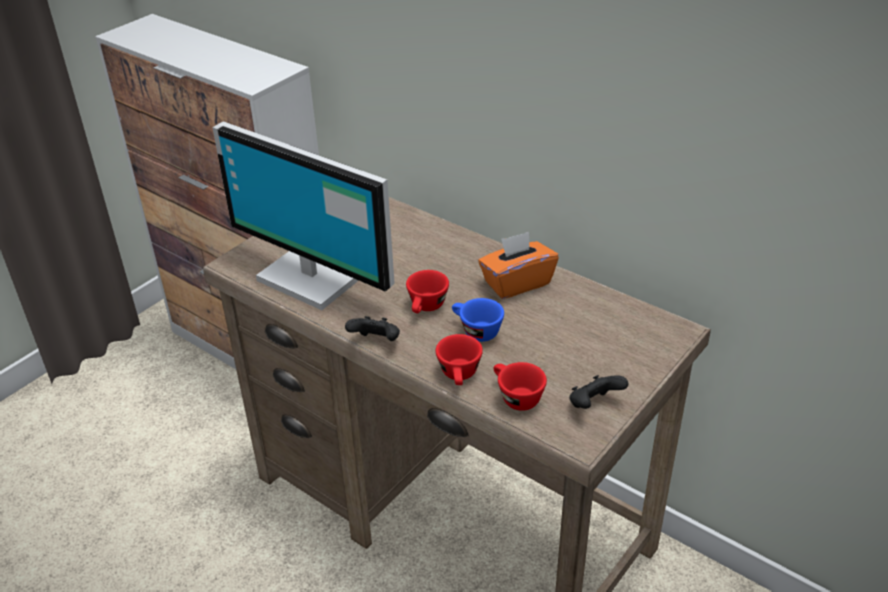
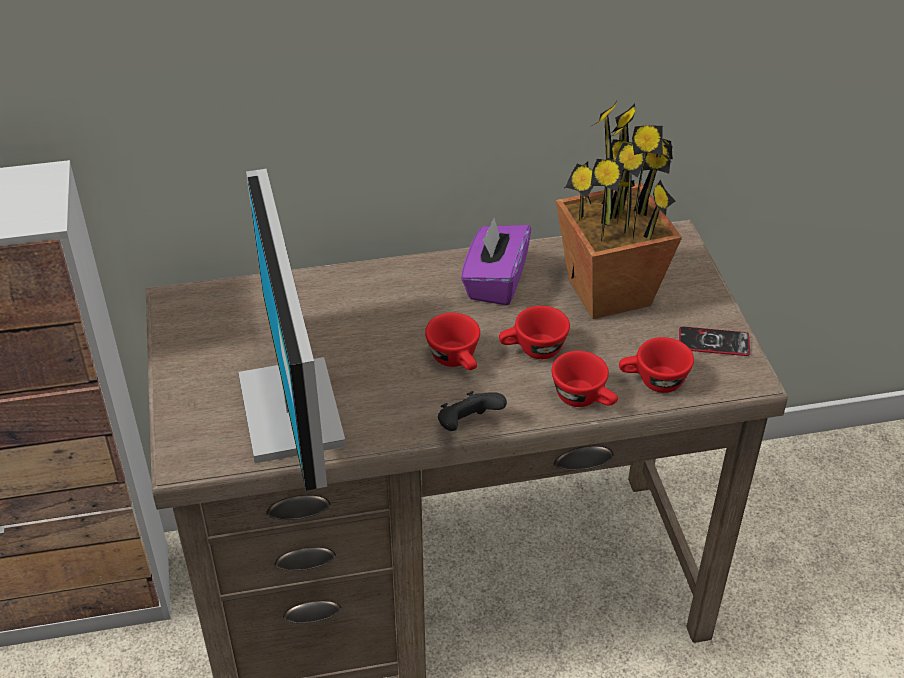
camera: 50 degrees left, 5 degrees up
monitor [212,121,395,310] -> monitor turned 90 degrees clockwise [238,169,346,491]
blue cup [452,298,504,342] -> red cup [499,306,570,359]
orange tissue box [478,232,559,299] -> purple tissue box [461,218,531,306]
black game controller [569,375,628,409] -> phone [679,326,750,356]
none -> potted plant [556,101,682,319]

